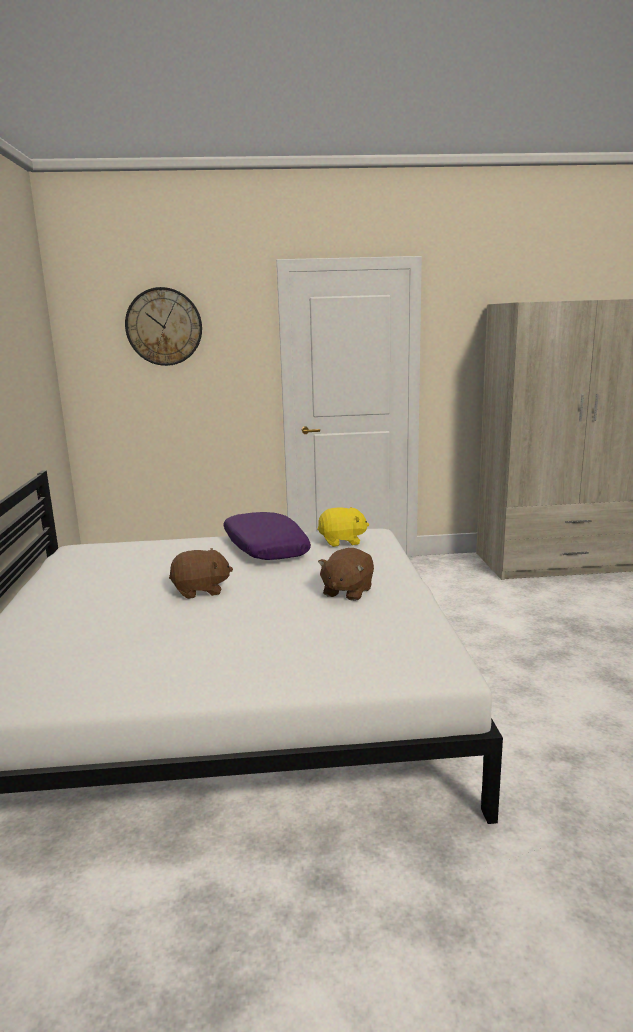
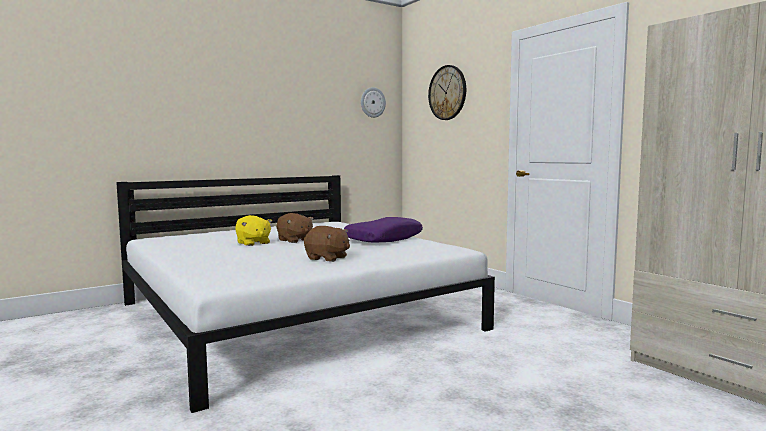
camera: 60 degrees right, 10 degrees down
yellow plush toy [317,507,369,547] -> yellow plush toy moved to [235,215,272,246]
brown plush toy [318,548,374,601] -> brown plush toy turned 150 degrees counterclockwise [304,226,350,262]
none -> wall clock [361,87,386,118]

